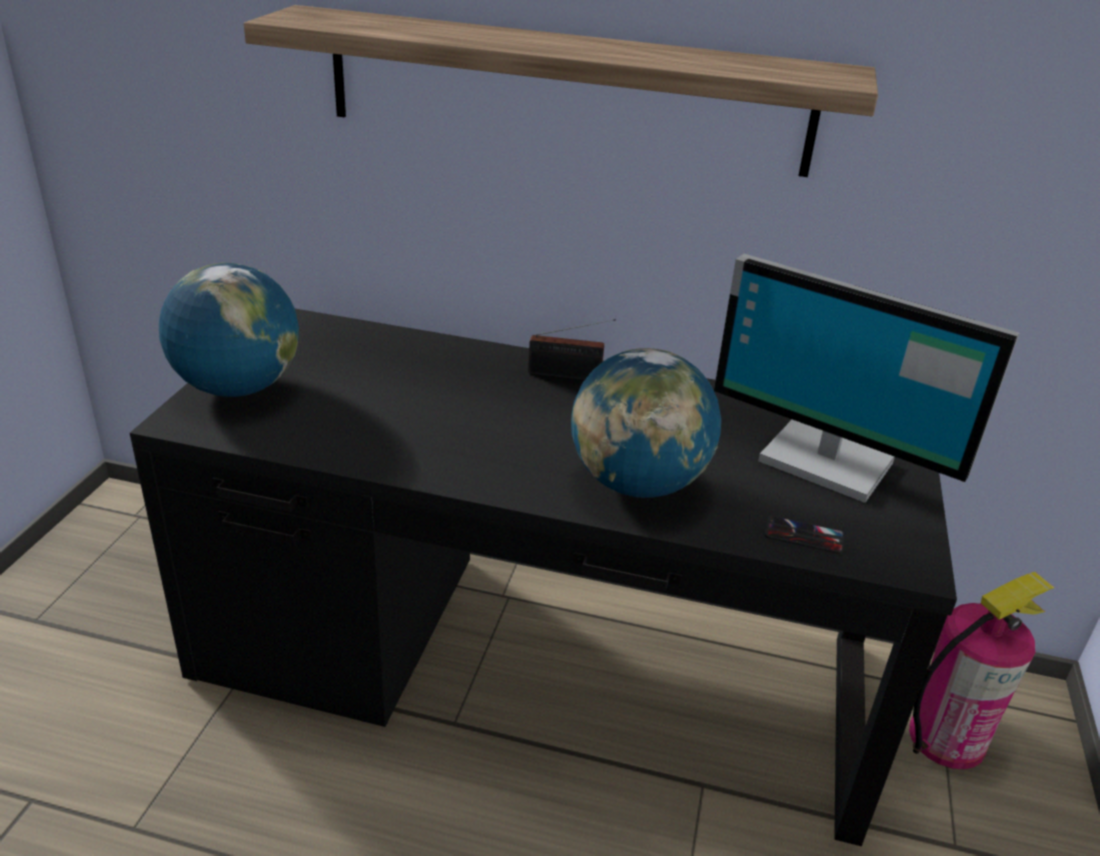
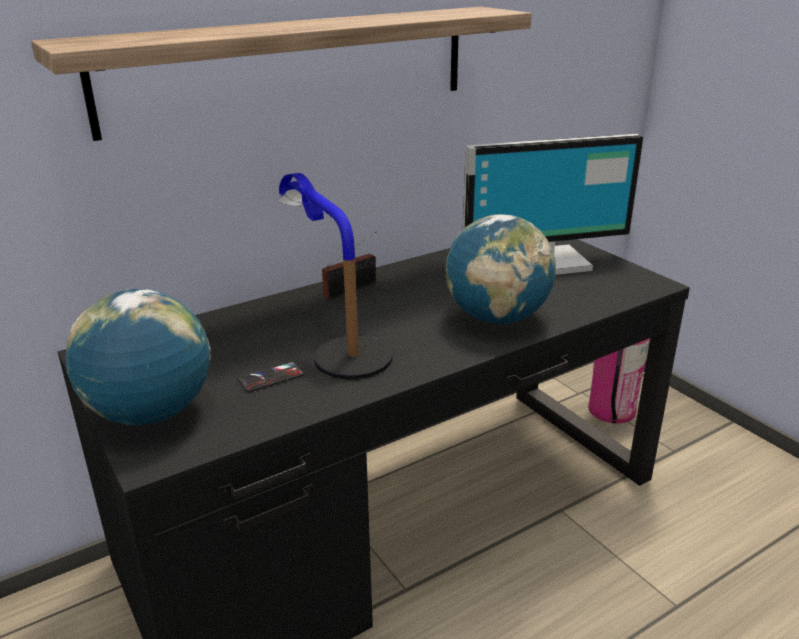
camera: 45 degrees left, 5 degrees down
phone [765,516,844,554] -> phone moved to [238,362,304,392]
none -> table lamp [279,173,392,379]

